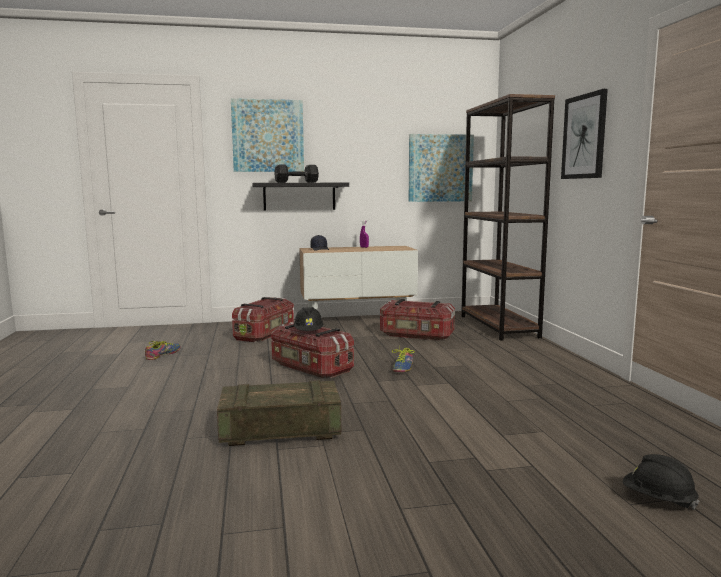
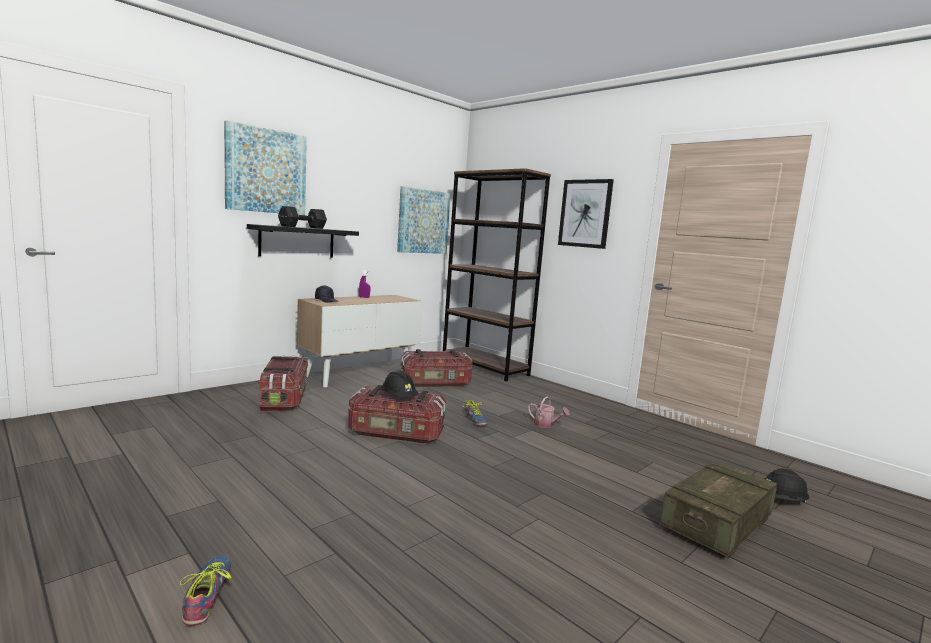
camera: 35 degrees left, 0 degrees up
shoe [145,341,181,360] -> shoe moved to [180,554,232,625]
crate [217,380,341,446] -> crate moved to [660,461,777,557]
none -> watering can [528,397,570,428]

